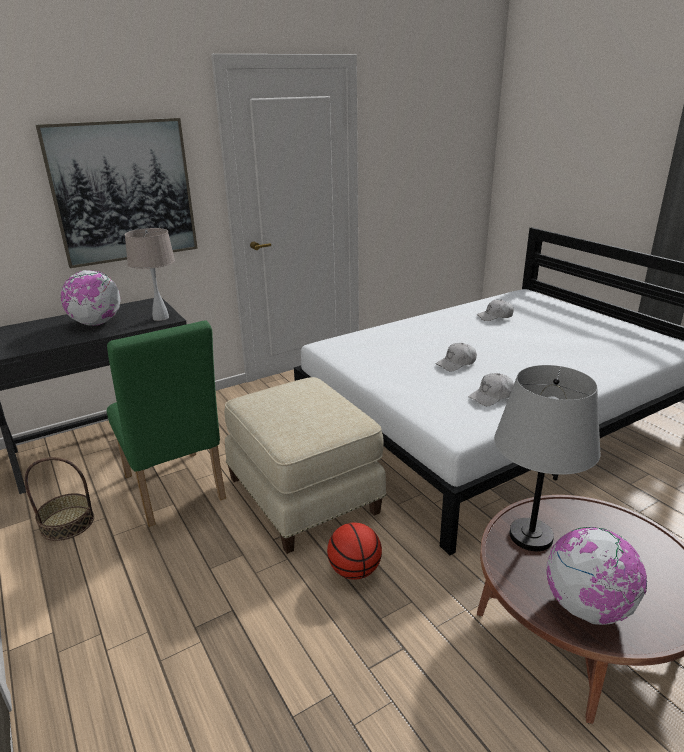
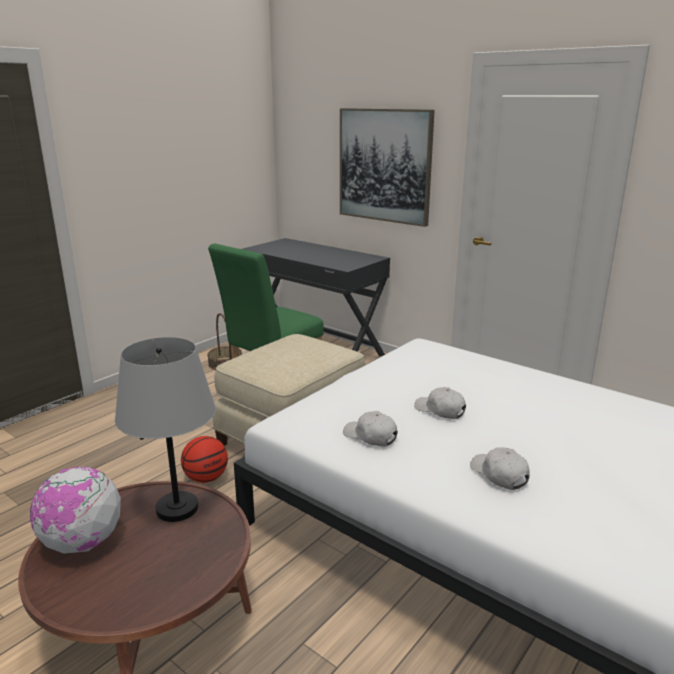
camera: 70 degrees right, 5 degrees down
globe [61,270,121,325] -> none
beige table lamp [125,228,175,321] -> none
white cap [477,300,514,321] -> white cap moved to [470,447,530,490]

